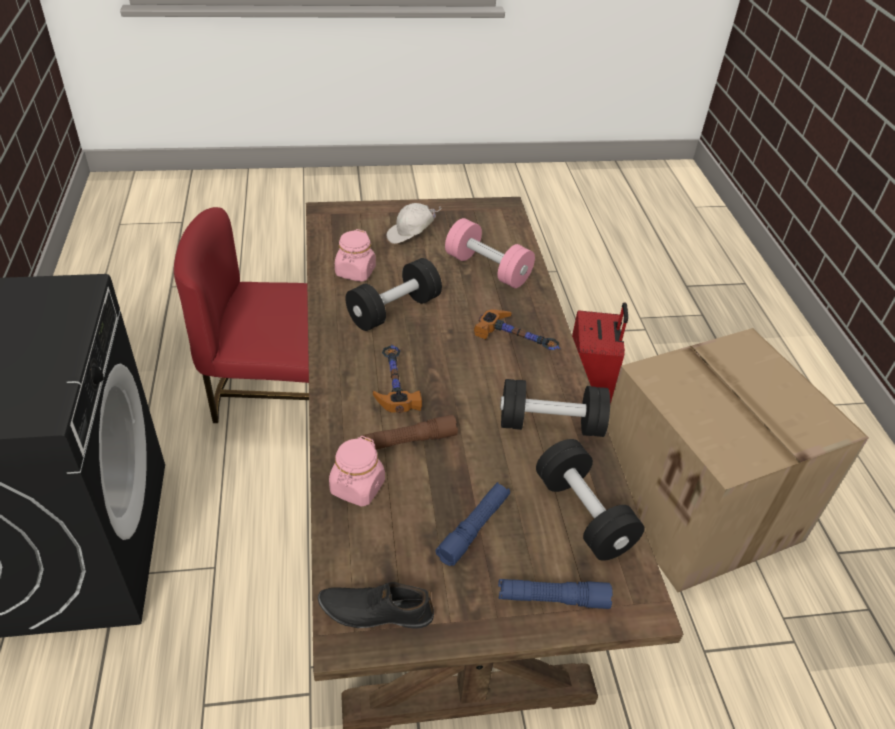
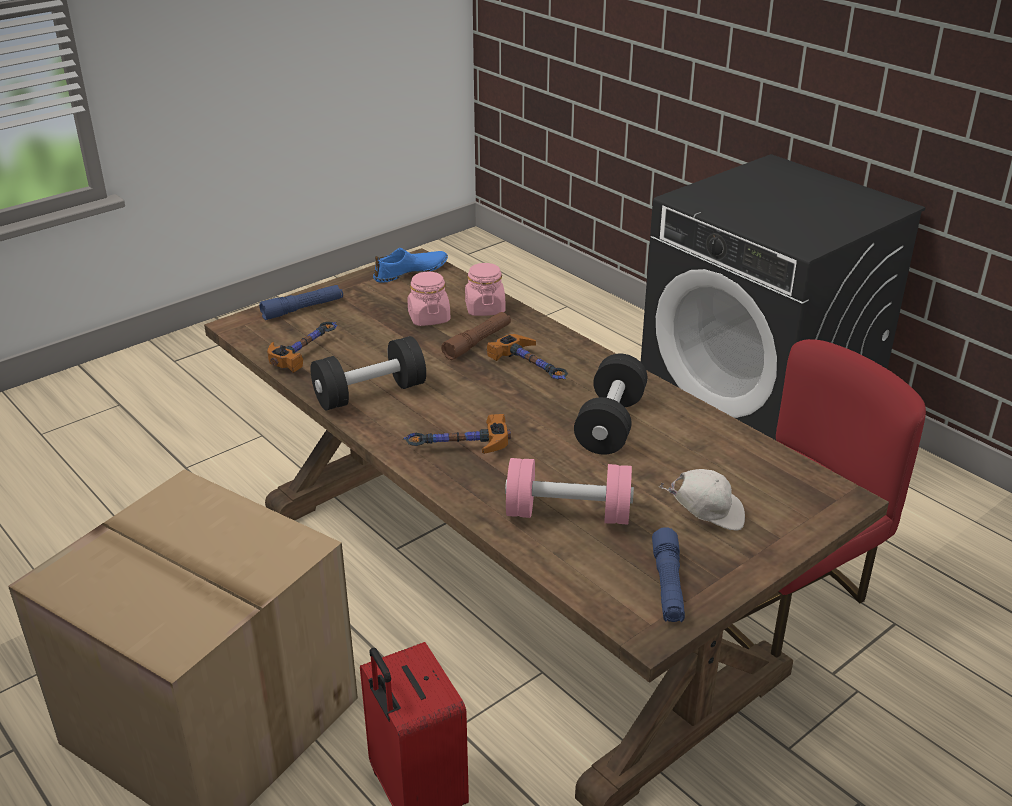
camera: 150 degrees right, 10 degrees down
black shoe [318,582,434,629] -> blue shoe [373,248,448,283]
pink jar [335,229,376,282] -> pink jar moved to [407,272,450,326]
white cap [387,203,441,244] -> white cap turned 60 degrees clockwise [659,469,745,531]
blue flashlight [436,482,510,566] -> blue flashlight moved to [652,527,685,622]
black dumbbell [536,439,644,561] -> hammer [267,321,337,373]

